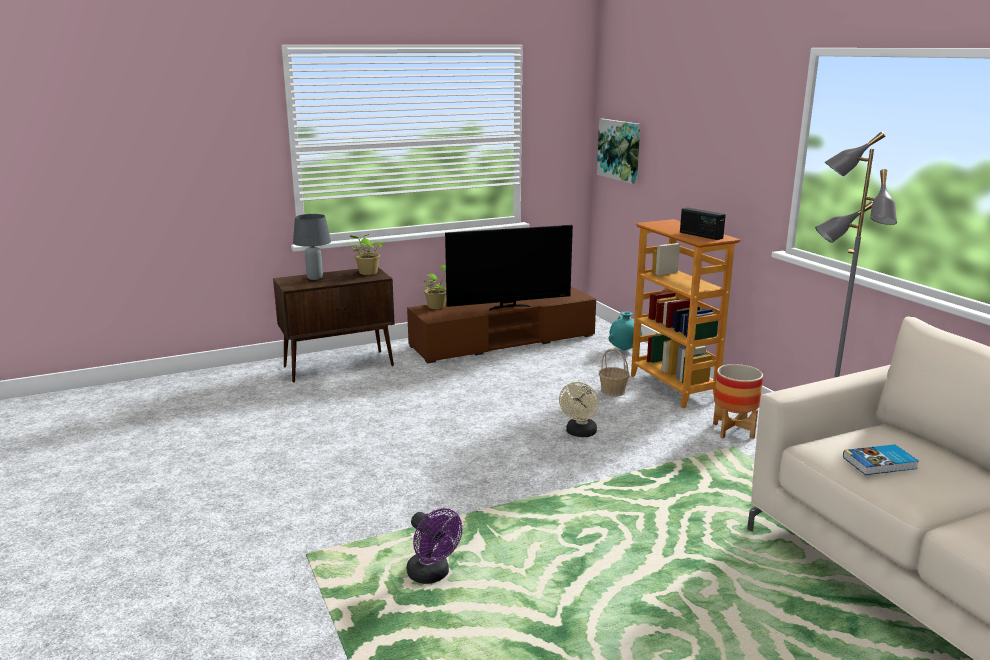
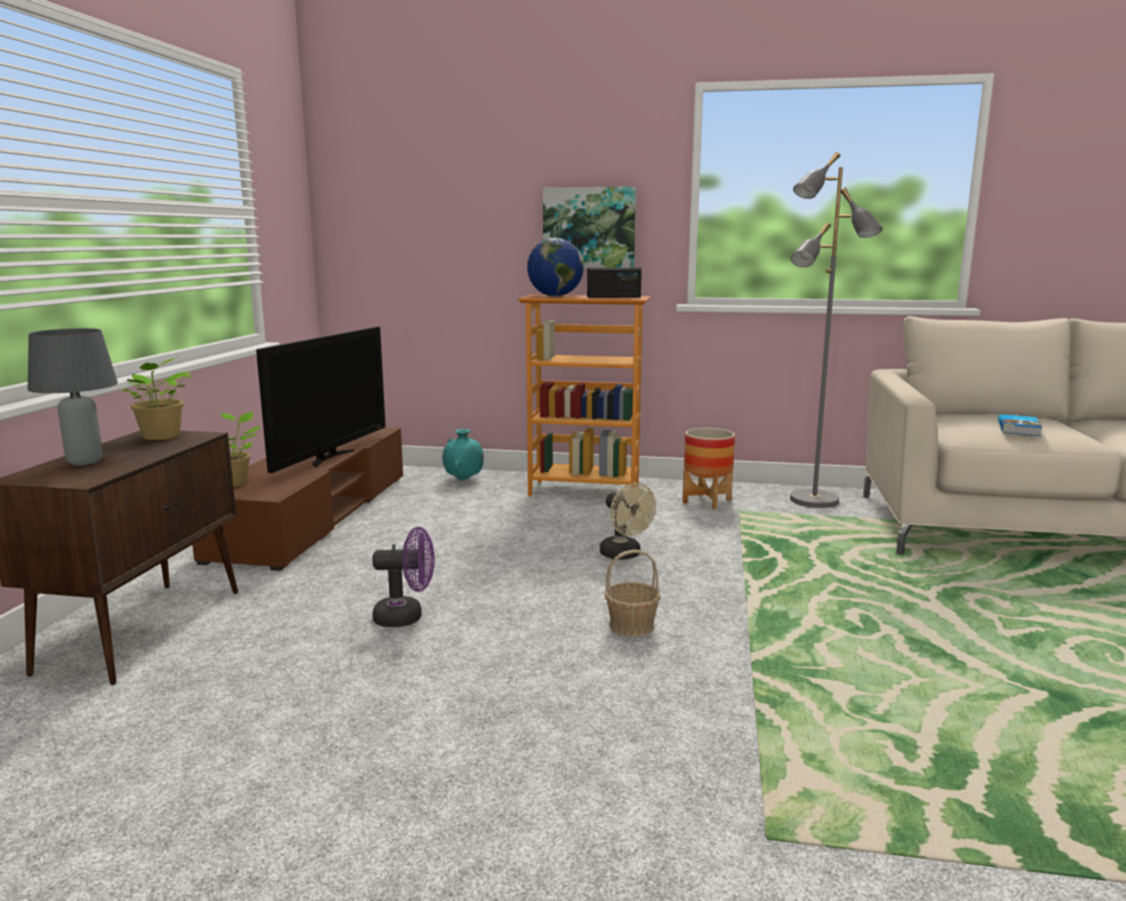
camera: 55 degrees left, 5 degrees down
purple fan [407,508,463,584] -> purple fan moved to [372,527,435,627]
picture [597,119,640,184] -> picture moved to [543,187,636,269]
basket [599,349,630,397] -> basket moved to [605,549,661,637]
none -> globe [527,238,584,296]

